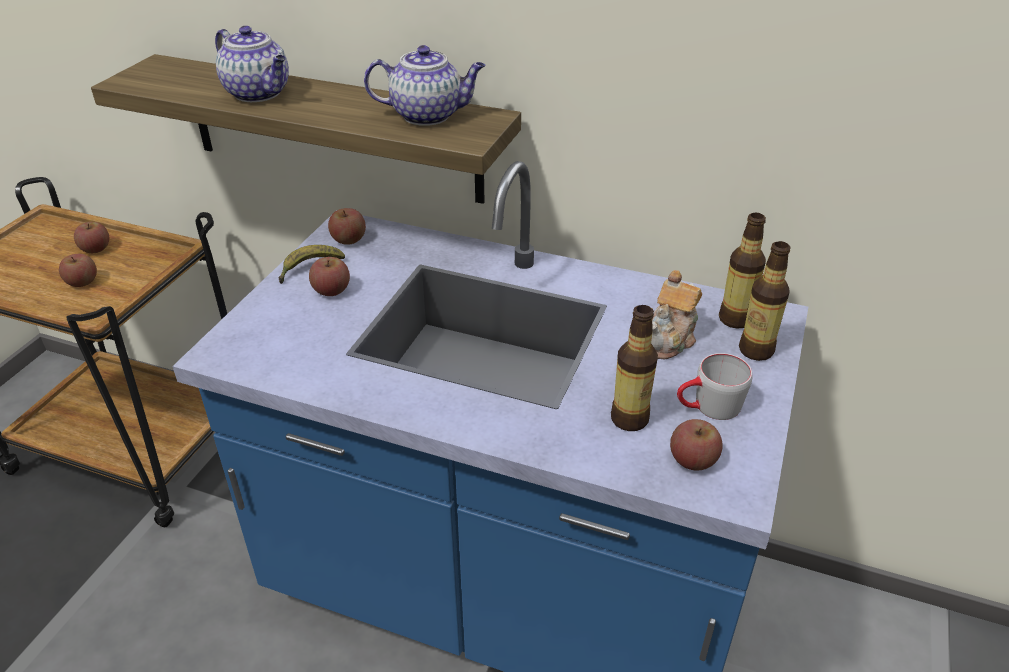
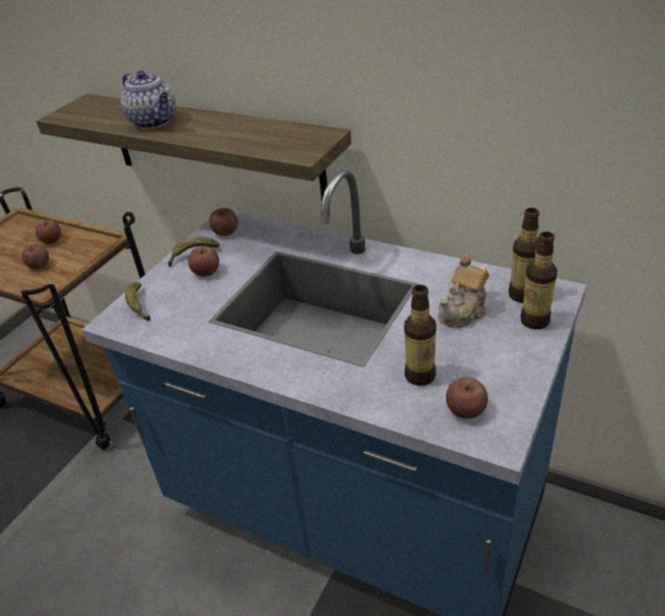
camera: 10 degrees right, 0 degrees up
teapot [364,45,486,126] -> none
grey mug [677,353,752,420] -> none
none -> banana [125,282,150,321]

